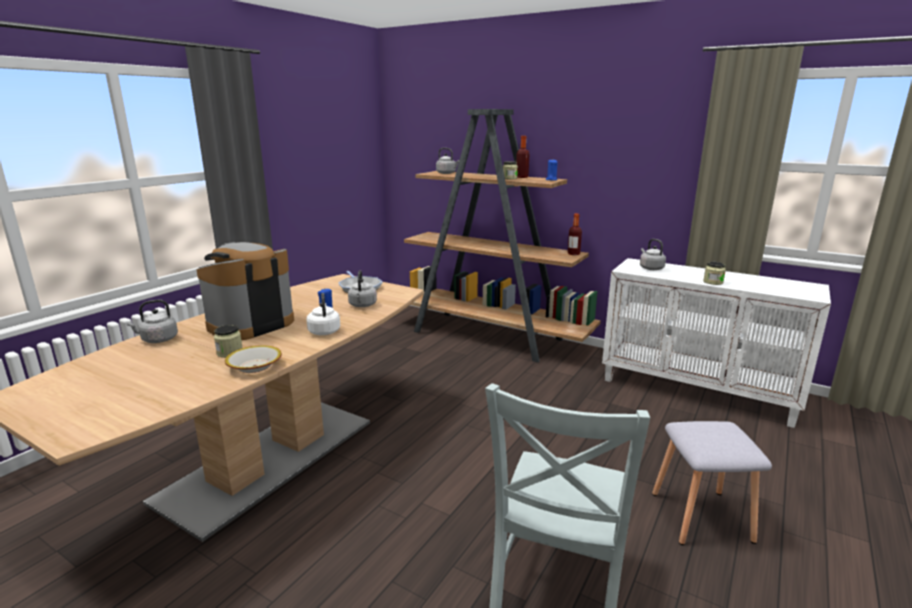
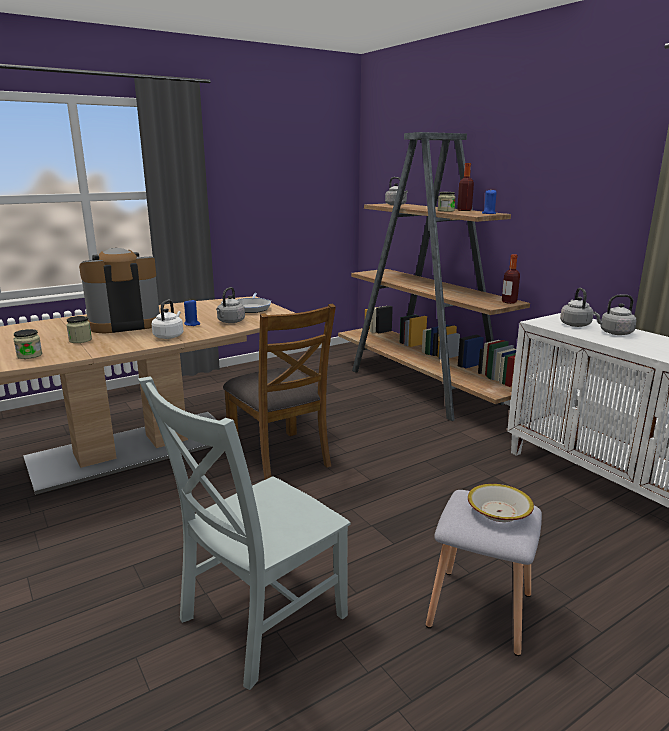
camera: 25 degrees right, 0 degrees up
grey kettle [126,300,178,343] -> grey kettle moved to [593,294,636,335]
bowl [225,345,282,373] -> bowl moved to [468,484,534,522]
jar [703,261,726,285] -> jar moved to [13,329,42,359]
none -> brown chair [223,304,336,480]

